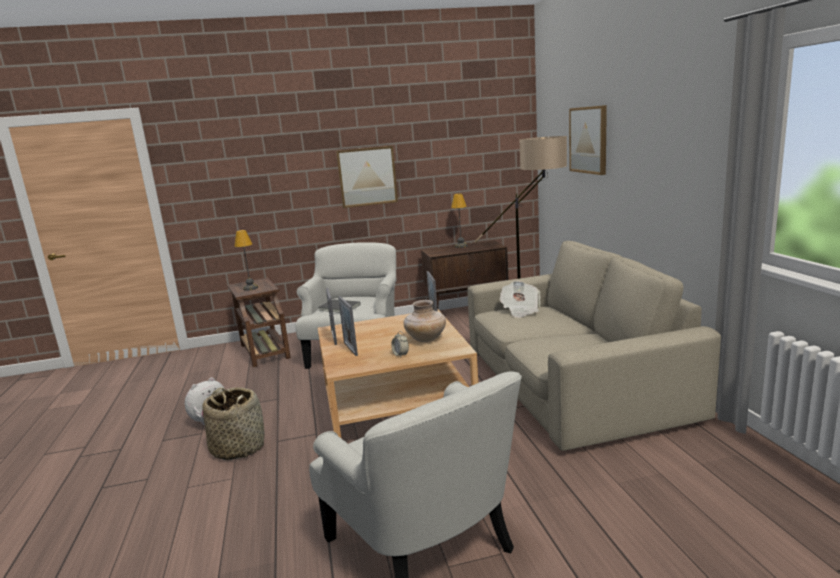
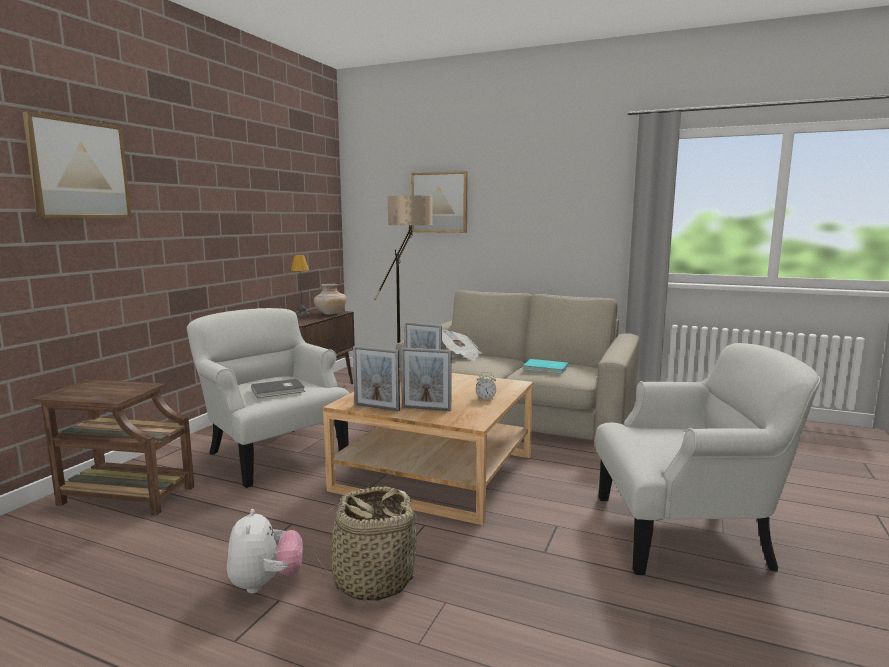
camera: 55 degrees left, 5 degrees down
table lamp [234,230,258,291] -> none
picture [336,146,398,208] -> picture moved to [22,112,131,218]
beige vase [404,300,446,342] -> beige vase moved to [314,284,347,315]
none -> turquoise book [523,359,569,374]

